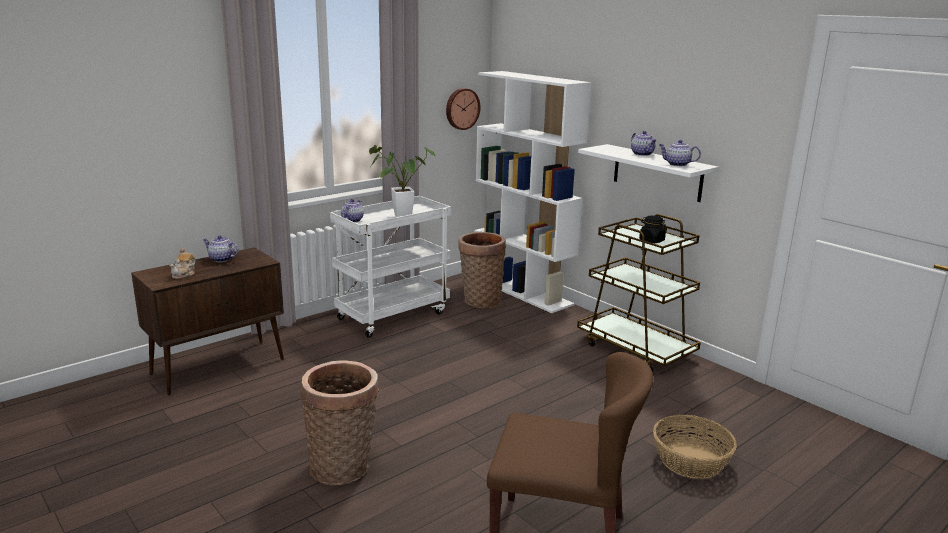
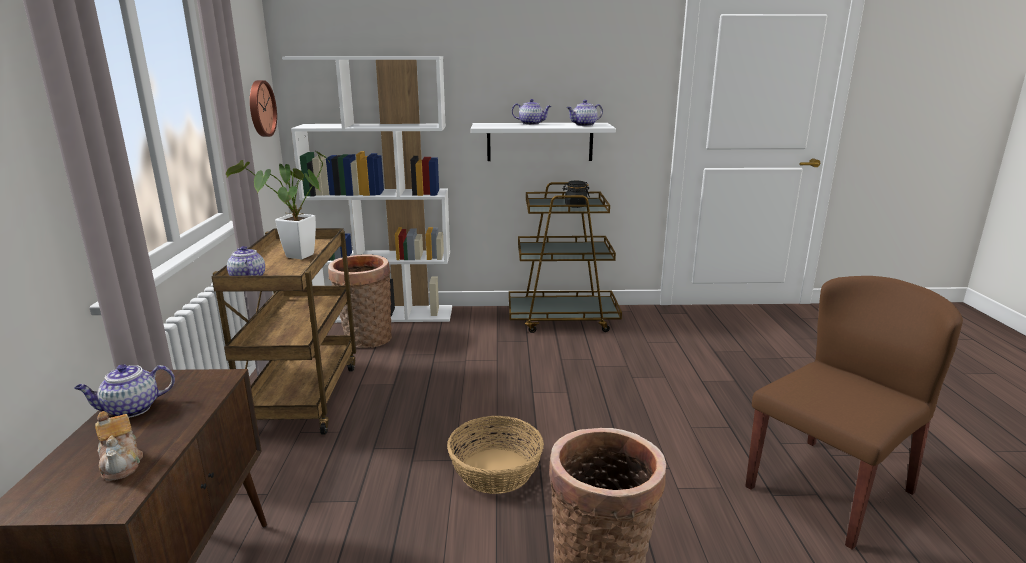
camera: 50 degrees left, 0 degrees up
white cart [330,196,451,338] -> brown cart [212,228,356,435]
basket [653,415,737,479] -> basket moved to [447,416,544,494]

